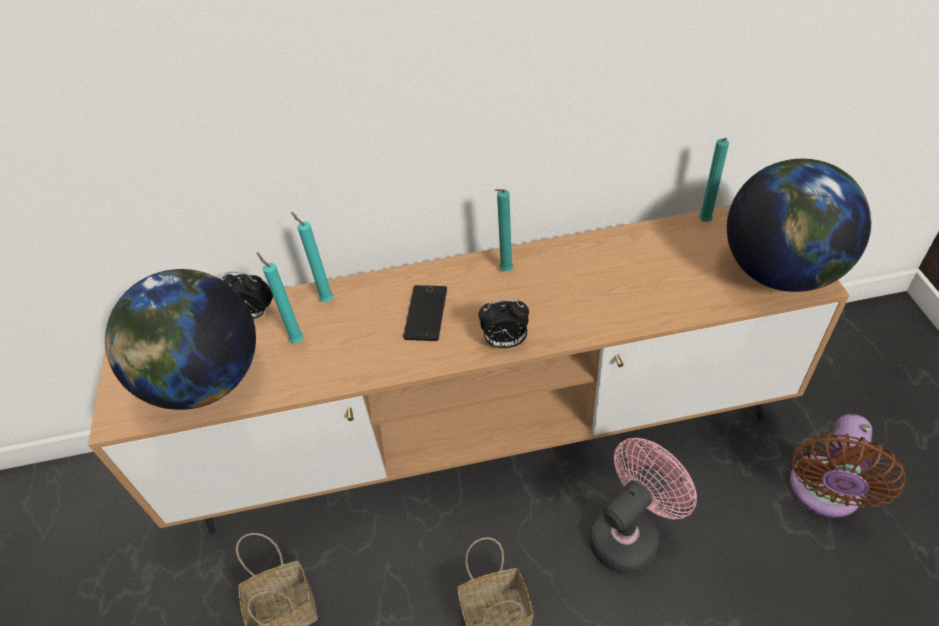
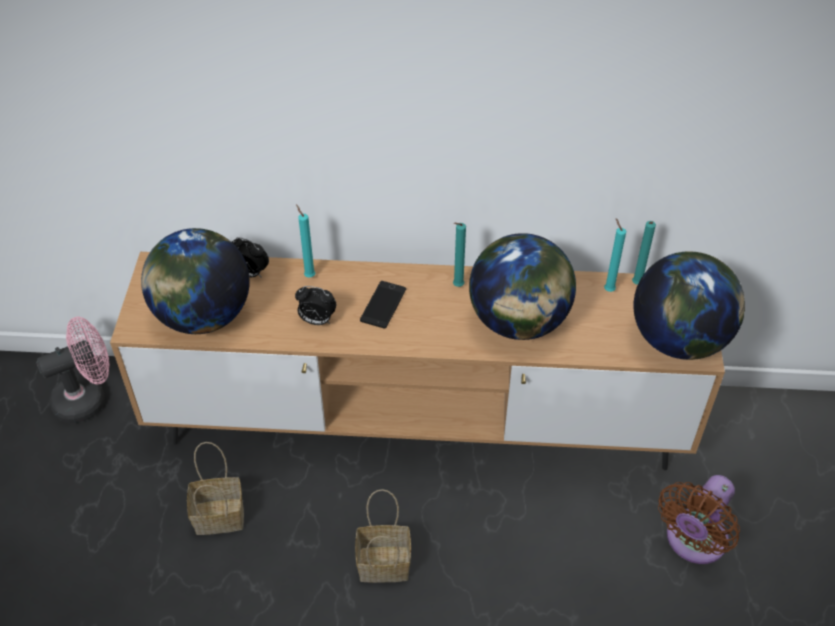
camera: 10 degrees right, 0 degrees up
turquoise candle [256,252,304,343] -> turquoise candle moved to [604,218,626,292]
alarm clock [478,299,529,348] -> alarm clock moved to [295,286,336,325]
pink fan [589,438,697,574] -> pink fan moved to [36,317,110,423]
none -> globe [469,233,576,340]

